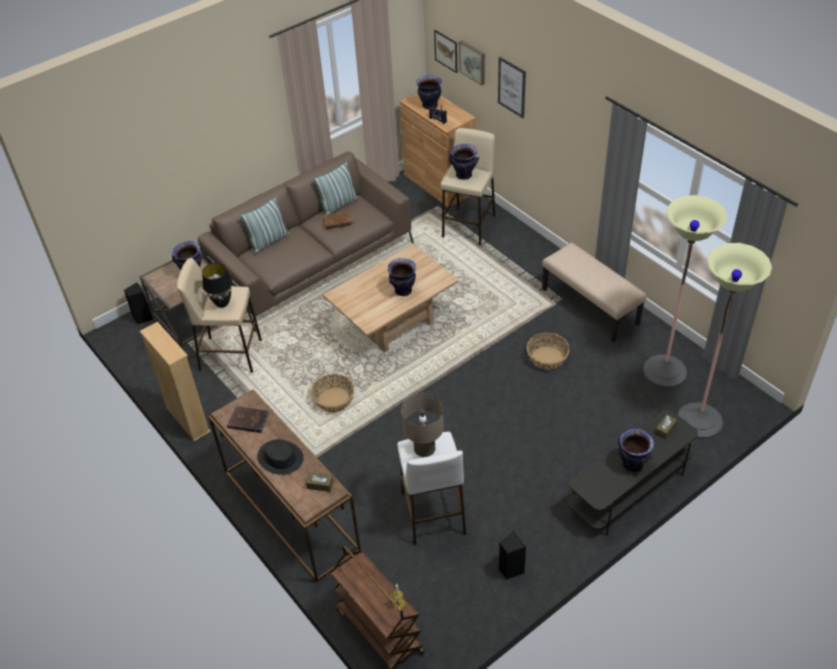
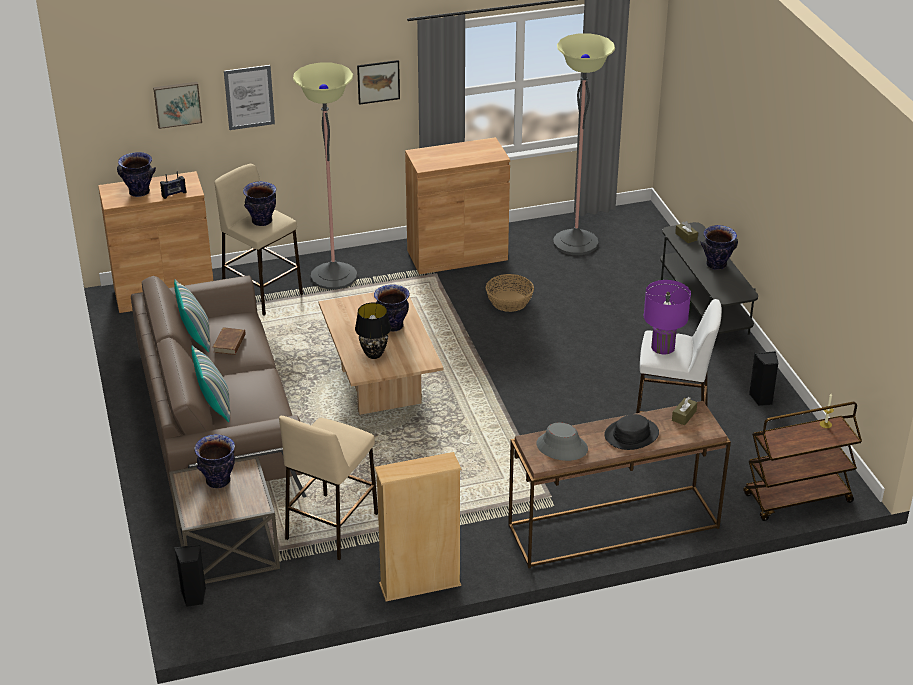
camera: 70 degrees left, 10 degrees down
black table lamp [202,263,232,307] -> black table lamp moved to [355,303,391,359]
brown book [227,406,270,433] -> grey hat [536,422,588,461]
basket [311,374,354,413] -> none
beige table lamp [401,393,444,457] -> purple table lamp [644,280,691,354]
picture [434,30,457,73] -> picture moved to [357,60,400,105]
beige bench [542,243,647,342] -> brown cabinet [405,137,510,275]
floor lamp [678,243,772,439] -> floor lamp moved to [293,62,357,290]

